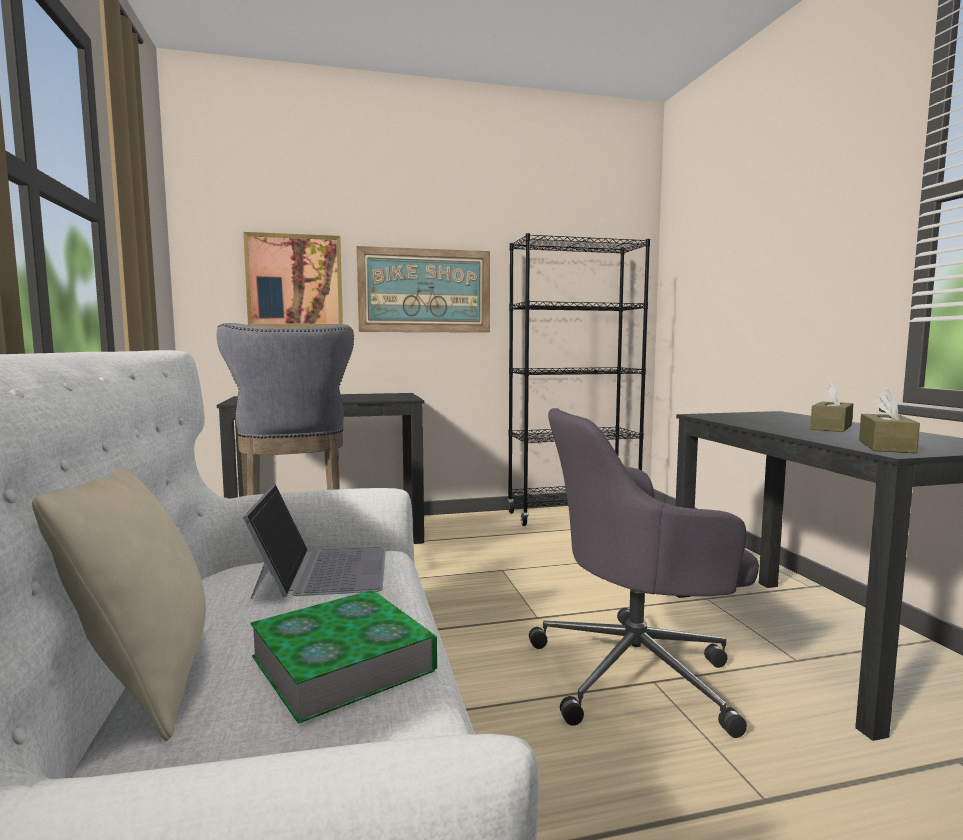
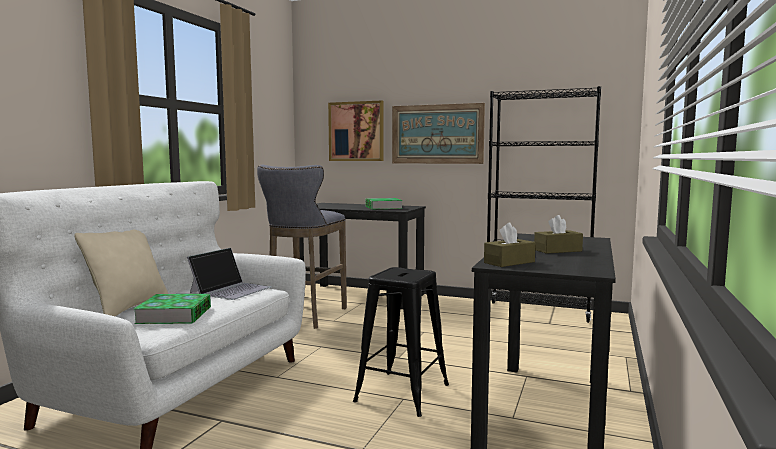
camera: 35 degrees right, 0 degrees up
grey office chair [529,408,759,738] -> black stool [353,267,449,417]
none -> book [365,198,403,209]

